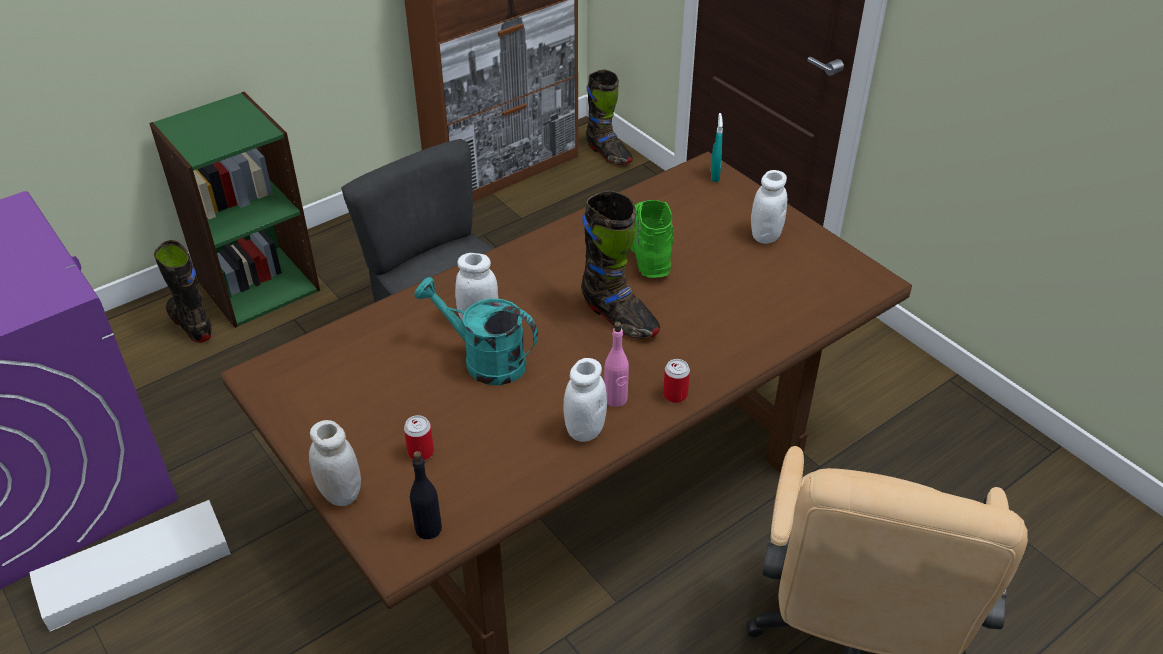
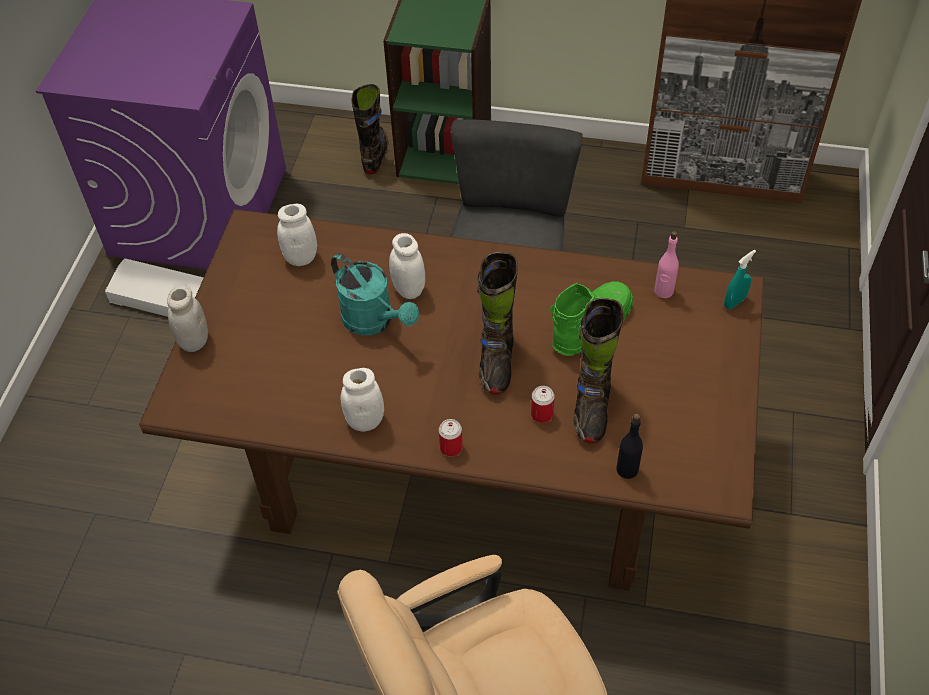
camera: 50 degrees right, 10 degrees up
can [404,415,434,461] -> can moved to [531,386,555,423]
black bottle [410,451,442,539] -> black bottle moved to [617,414,643,479]
turquoise watering can [414,277,538,385] -> turquoise watering can turned 150 degrees clockwise [331,253,419,335]
black boot [586,69,633,165] -> black boot moved to [573,298,623,443]
pink bottle [604,321,629,407] -> pink bottle moved to [654,231,679,298]
white jar [751,170,787,244] -> white jar moved to [277,204,317,266]

